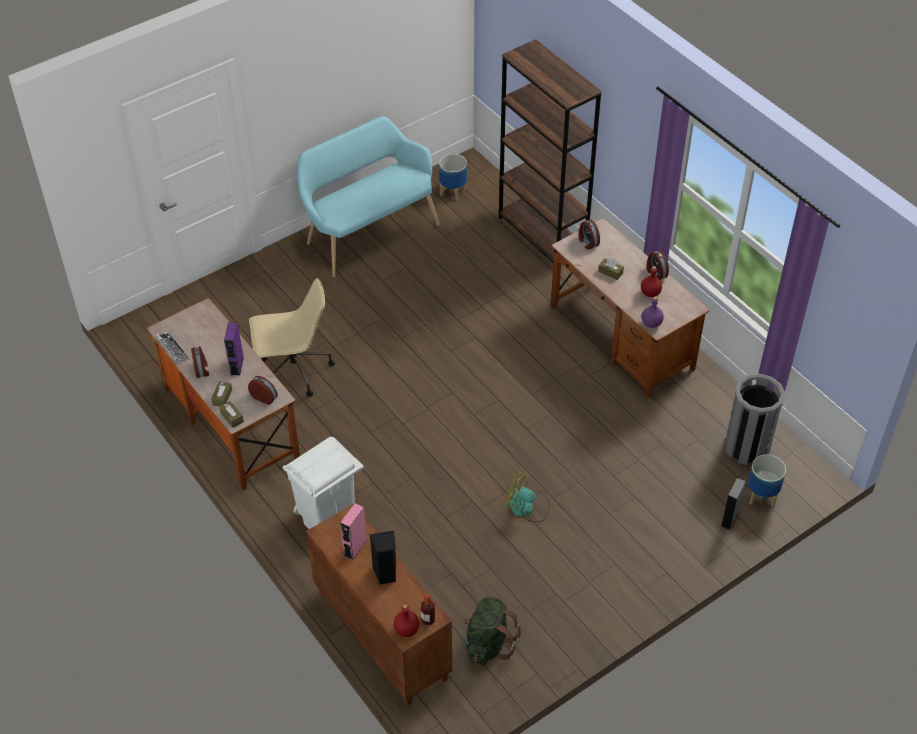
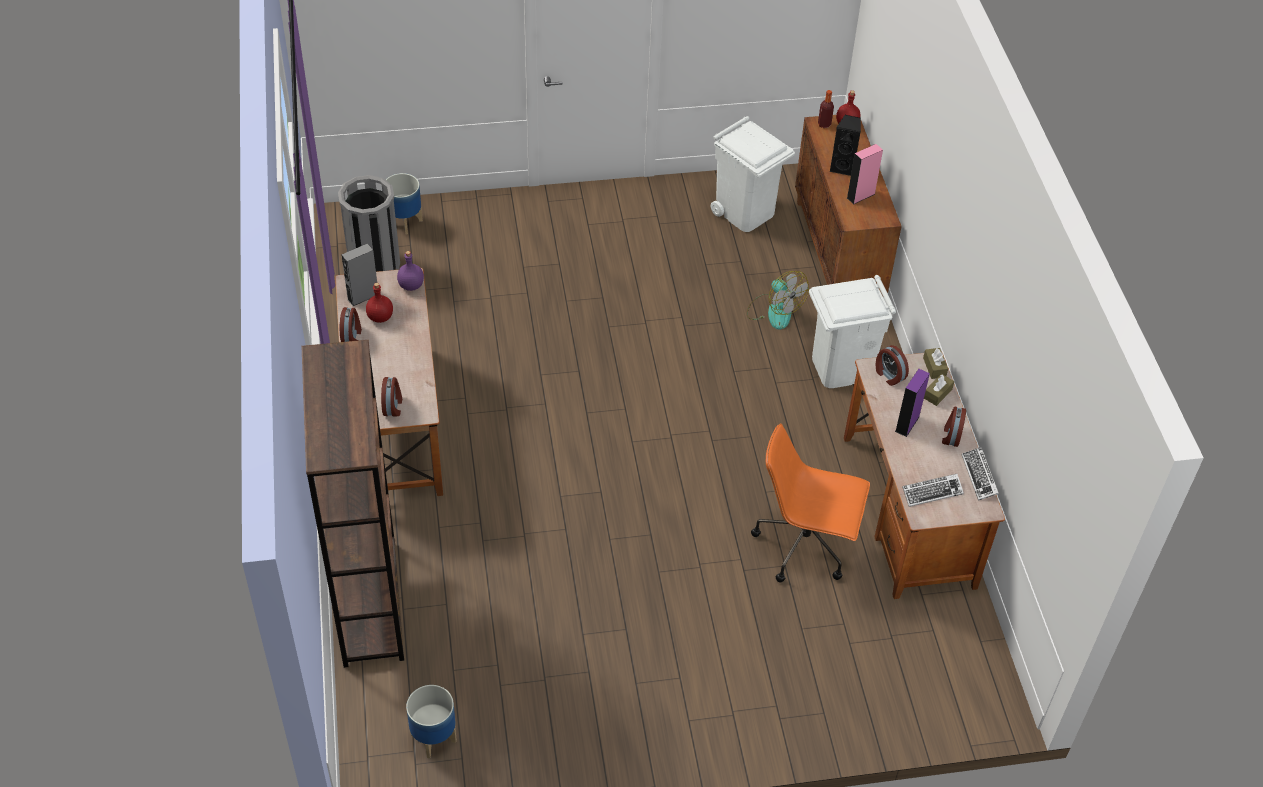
camera: 155 degrees left, 0 degrees up
beige office chair [249,278,335,397] -> orange office chair [751,424,870,583]
turquoise bench [298,117,440,277] -> none
green backpack [463,597,521,665] -> white trash can [711,116,795,232]
fan [503,470,550,522] -> fan moved to [747,271,809,330]
brown tissue box [598,258,624,280] -> none
grey speaker [721,478,746,530] -> grey speaker moved to [341,243,377,306]
none -> keyboard [902,474,964,507]

